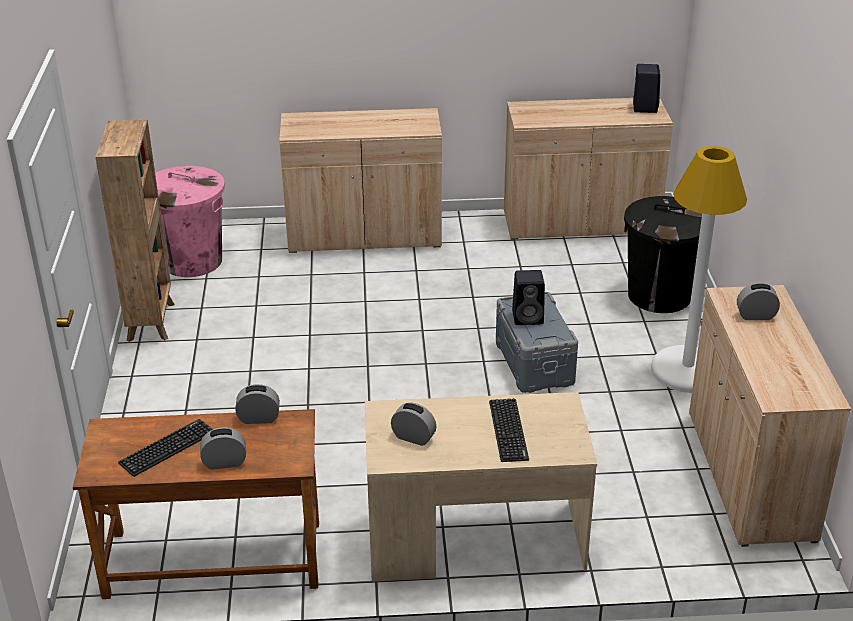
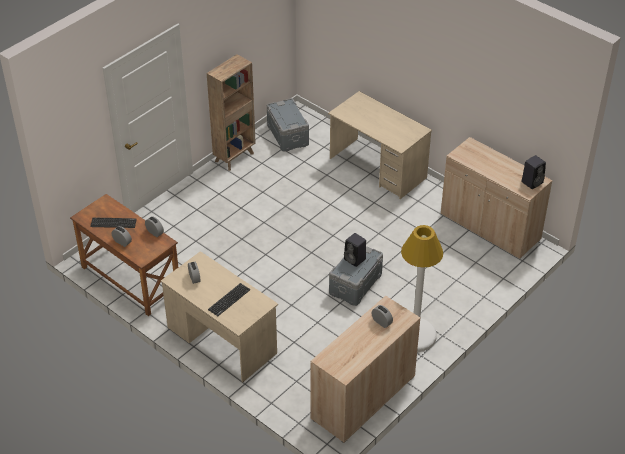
camera: 45 degrees right, 10 degrees up
pink trash can [155,166,225,277] -> grey storage box [267,98,309,152]
beige cabinet [279,108,442,253] -> beige desk [328,91,432,199]
black trash can [624,196,702,313] -> none

